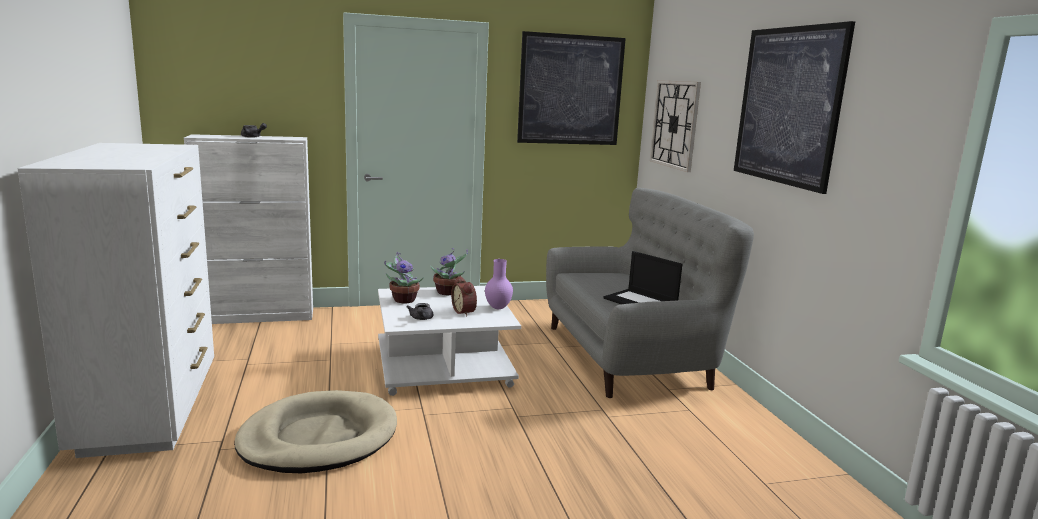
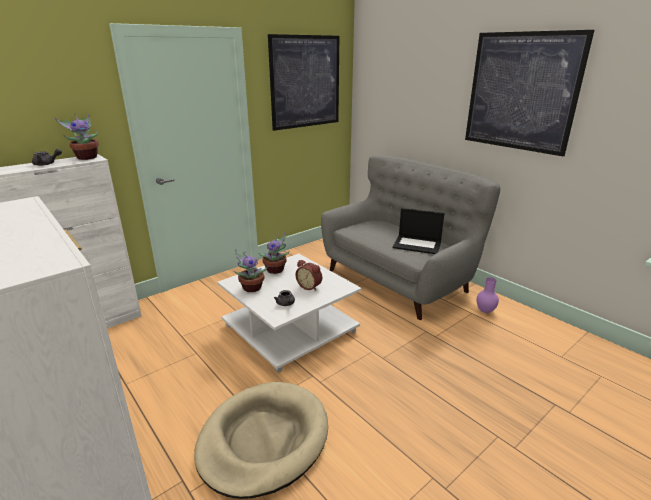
camera: 25 degrees left, 10 degrees up
purple vase [485,259,513,309] -> purple vase moved to [477,277,499,313]
wall clock [650,80,701,172] -> none
none -> potted plant [55,113,99,160]

